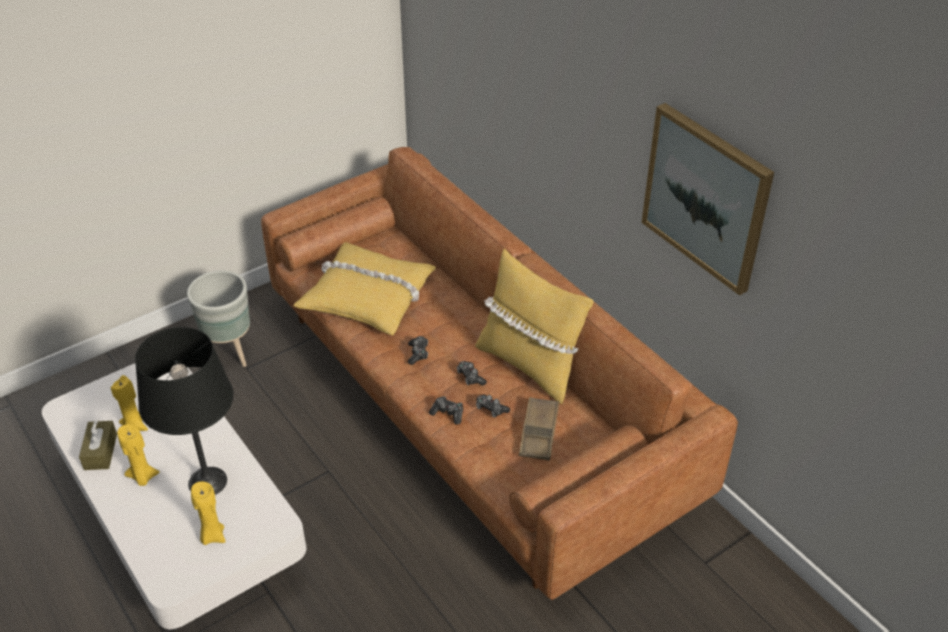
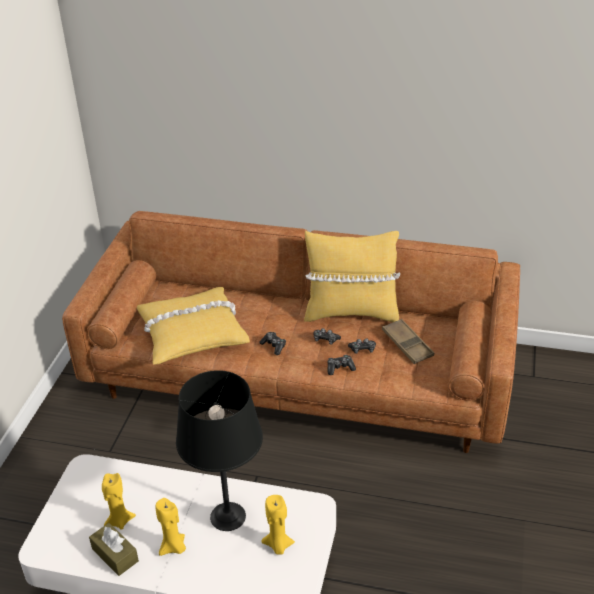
camera: 40 degrees left, 5 degrees down
grey planter [187,271,250,367] -> none
picture [641,103,774,296] -> none

